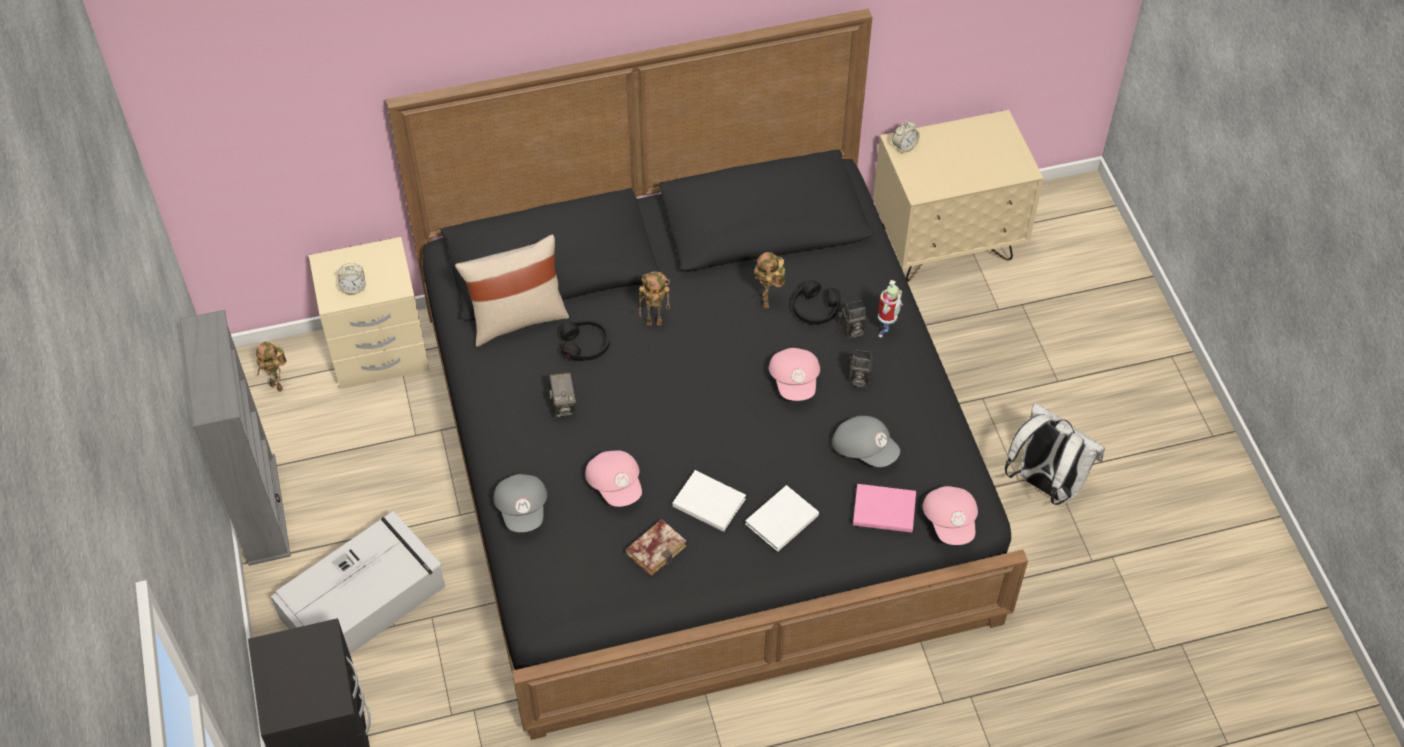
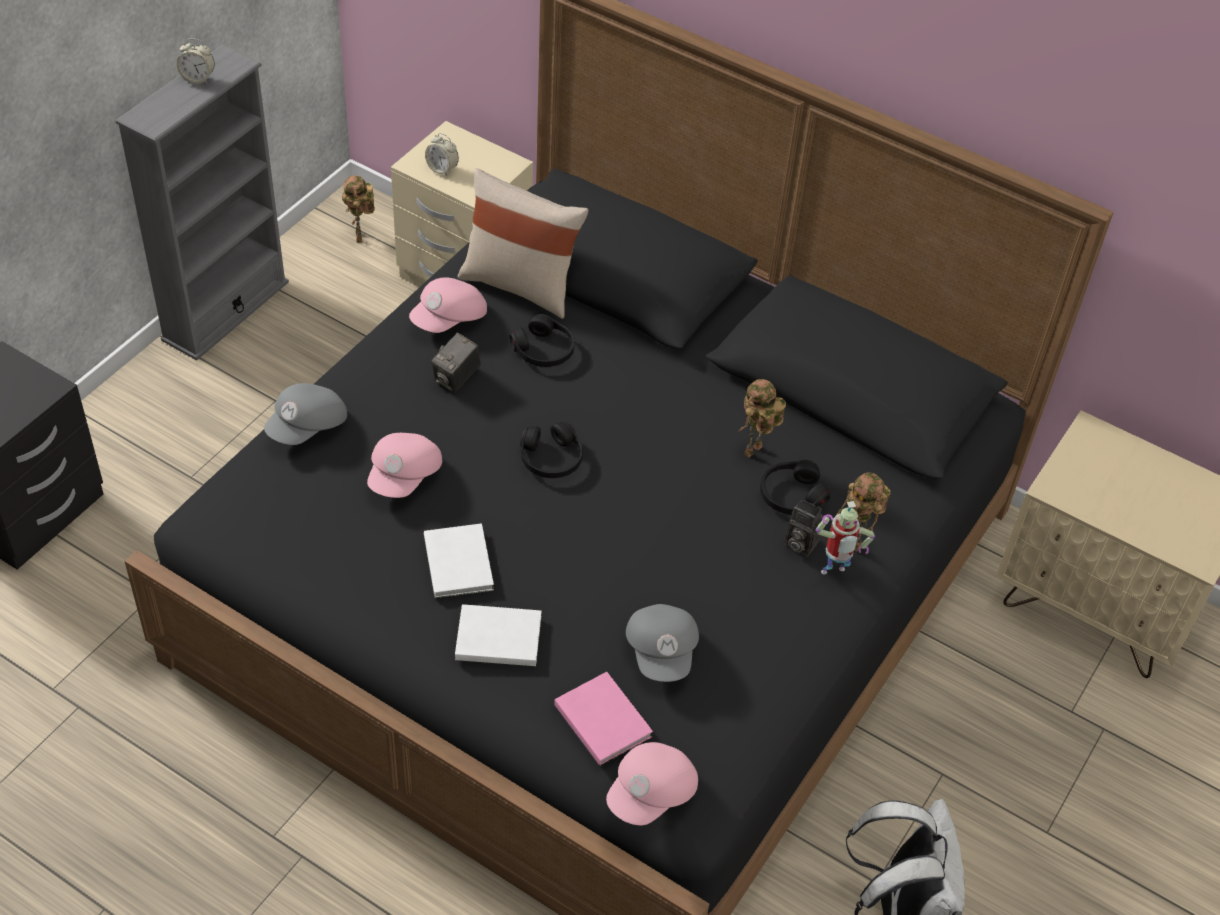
camera: 45 degrees right, 5 degrees down
grey storage box [271,511,445,654] -> none
book [626,519,686,576] -> none
toy robot [639,272,670,325] -> toy robot moved to [836,472,890,552]
pink cap [769,348,820,401] -> pink cap moved to [409,278,487,333]
camera [849,349,873,388] -> none
alarm clock [892,120,920,154] -> alarm clock moved to [177,38,215,84]
none -> black headphones [520,422,583,478]

